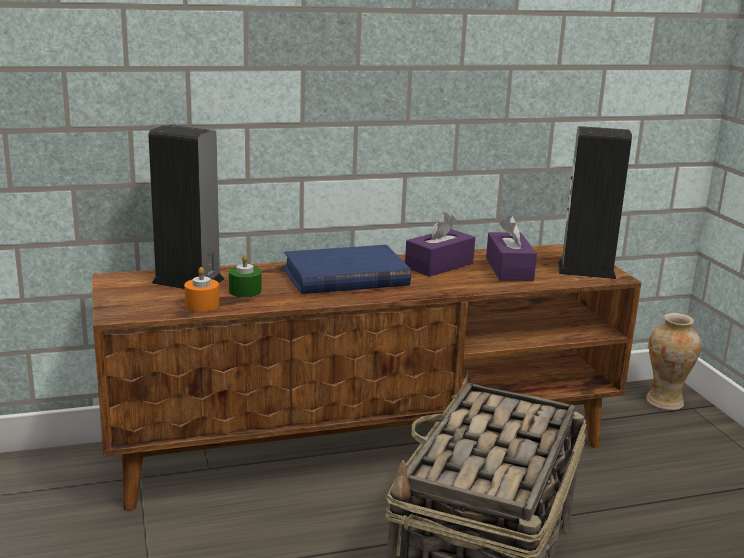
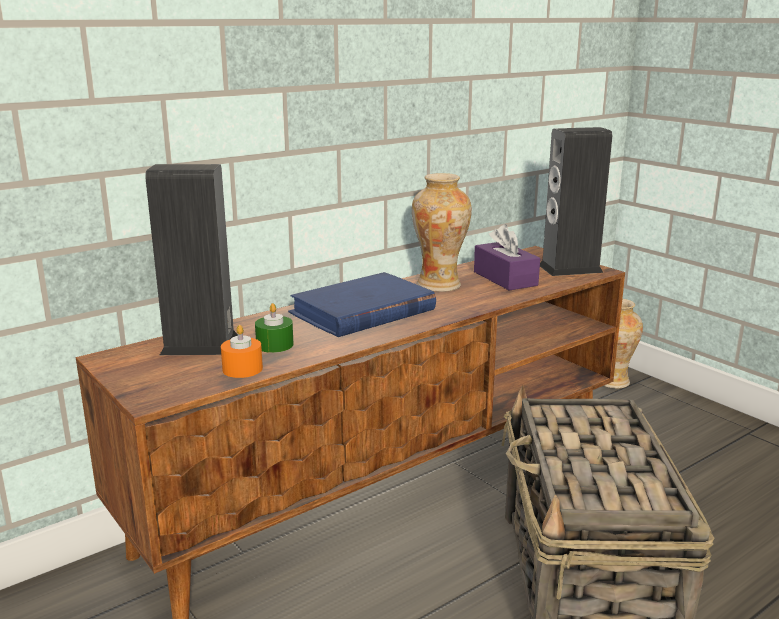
camera: 20 degrees left, 0 degrees up
purple tissue box [405,212,475,277] -> vase [412,173,472,292]

